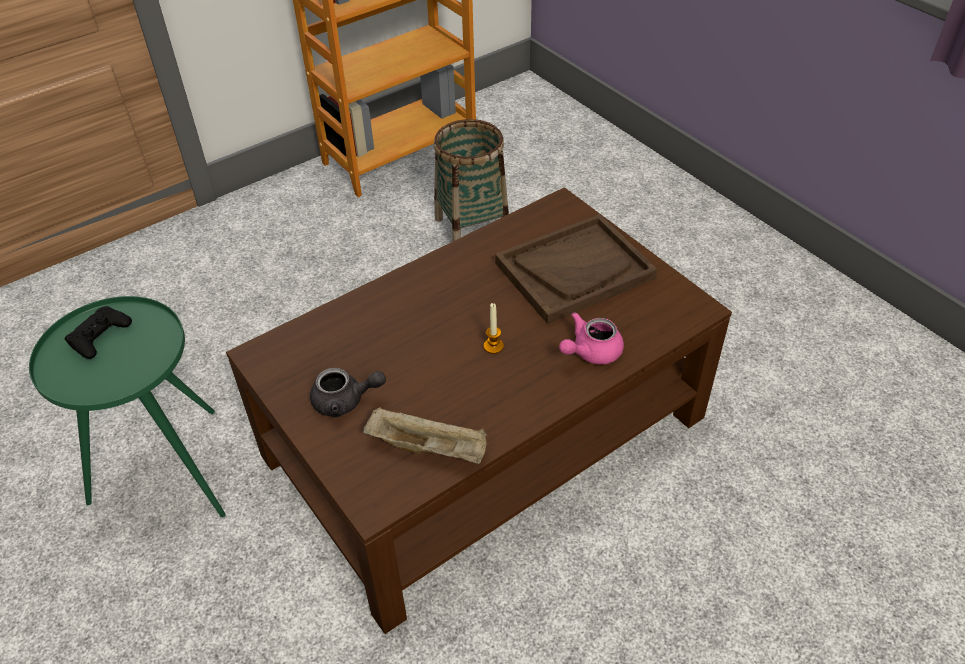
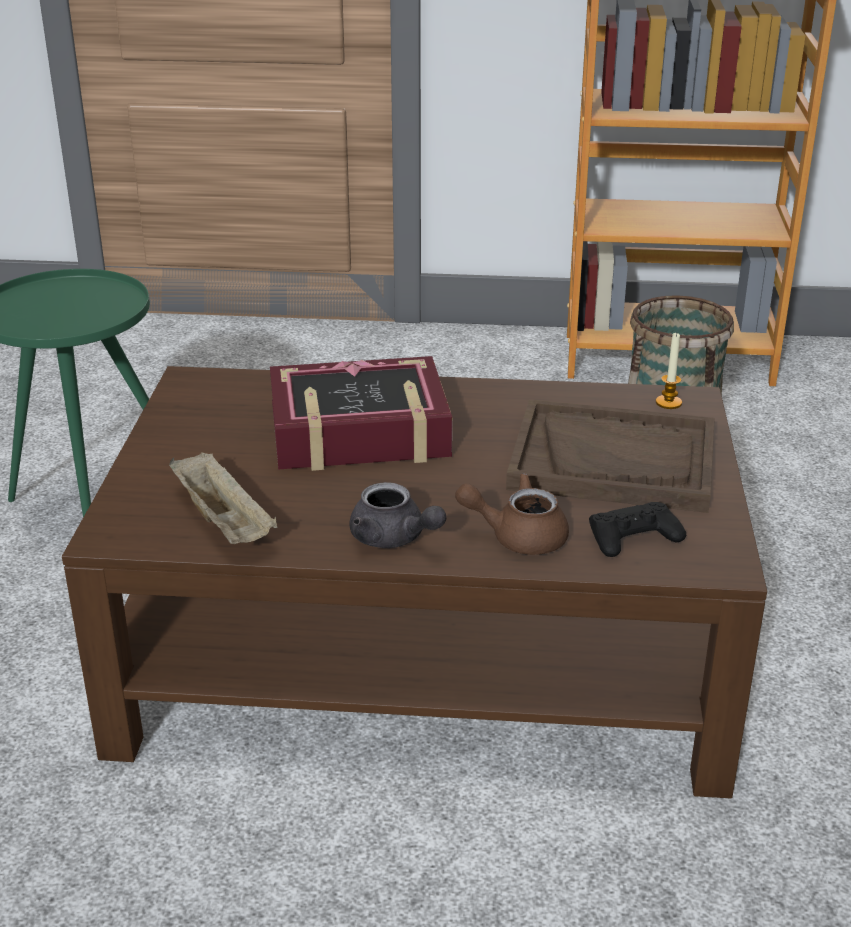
camera: 40 degrees right, 15 degrees down
black game controller [65,306,132,359] -> black game controller moved to [589,502,686,557]
grey teapot [310,368,386,417] -> grey teapot moved to [349,482,447,548]
candle [484,303,504,354] -> candle moved to [656,332,682,409]
pink teapot [559,312,624,364] -> brown teapot [455,473,569,555]
none -> book [270,356,452,471]

